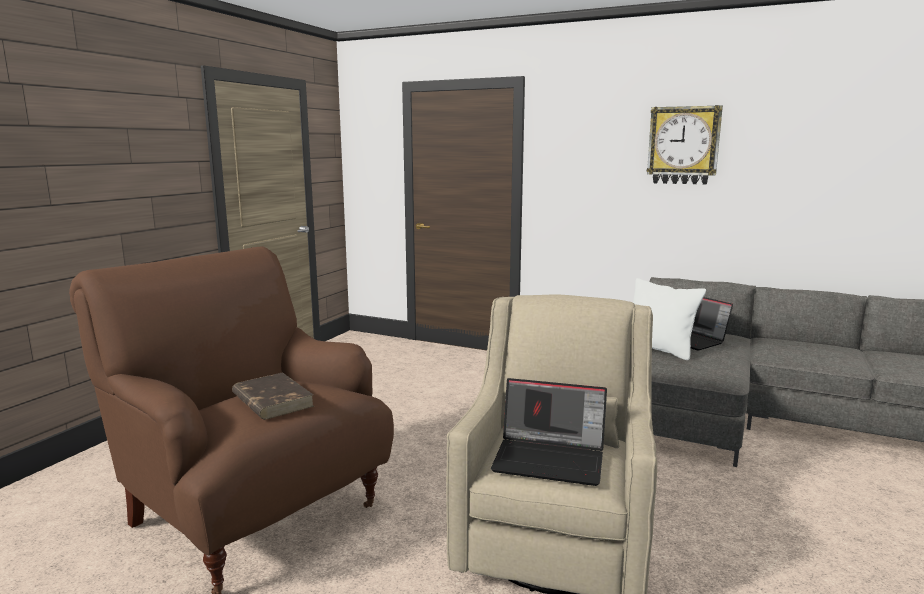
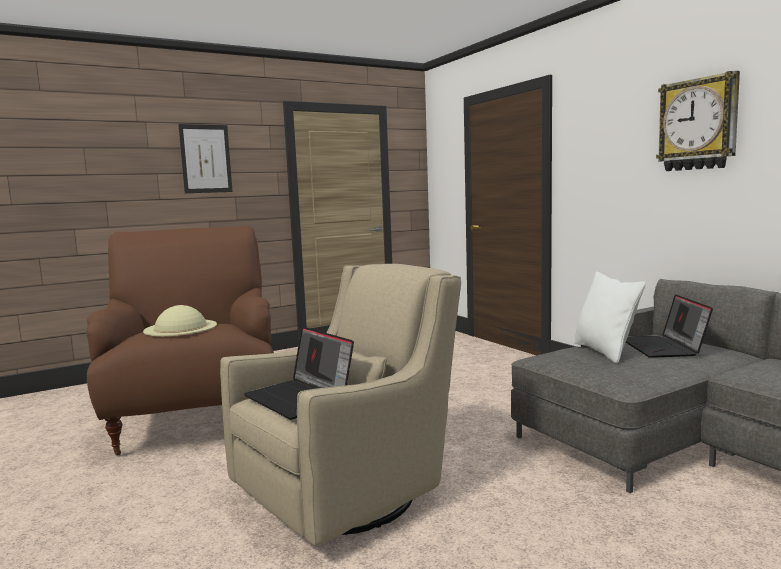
camera: 35 degrees right, 5 degrees down
brown book [232,372,314,420] -> beige hat [143,305,217,336]
none -> picture [178,124,233,193]

